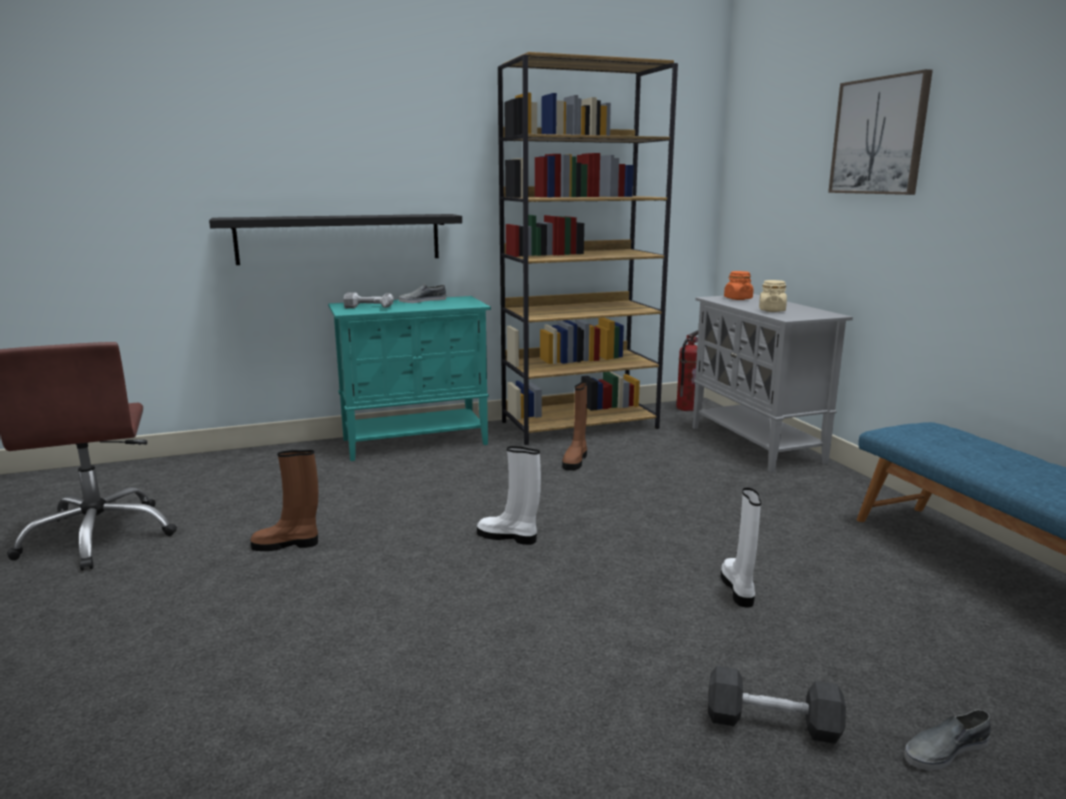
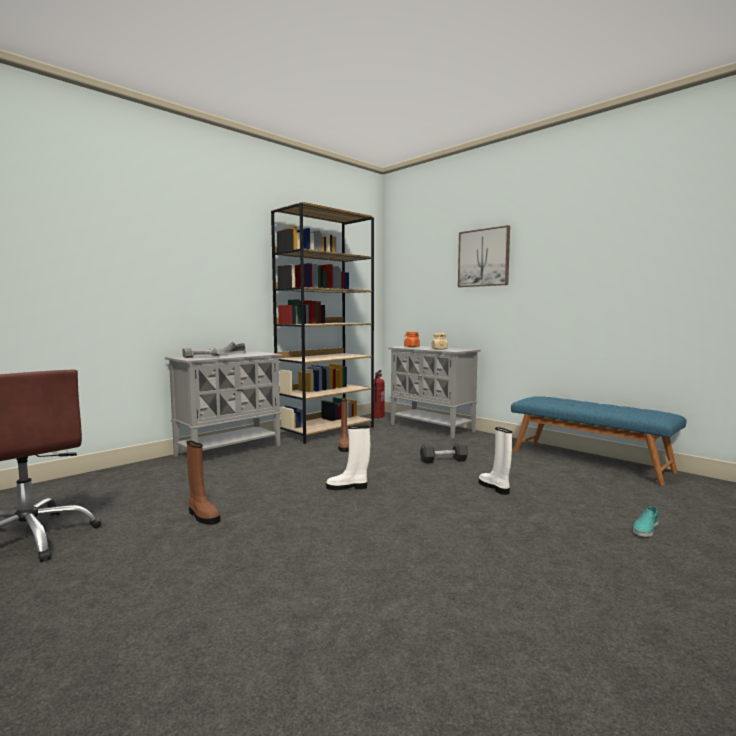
camera: 25 degrees left, 10 degrees down
black shelf [209,214,462,265] -> none
brown boot [250,450,318,551] -> brown boot turned 105 degrees counterclockwise [187,441,220,525]
turquoise cabinet [328,296,491,461] -> grey cabinet [165,351,282,457]
black dumbbell [708,666,846,744] -> black dumbbell moved to [420,442,468,464]
grey shoe [904,709,991,770] -> turquoise shoe [633,506,659,537]

